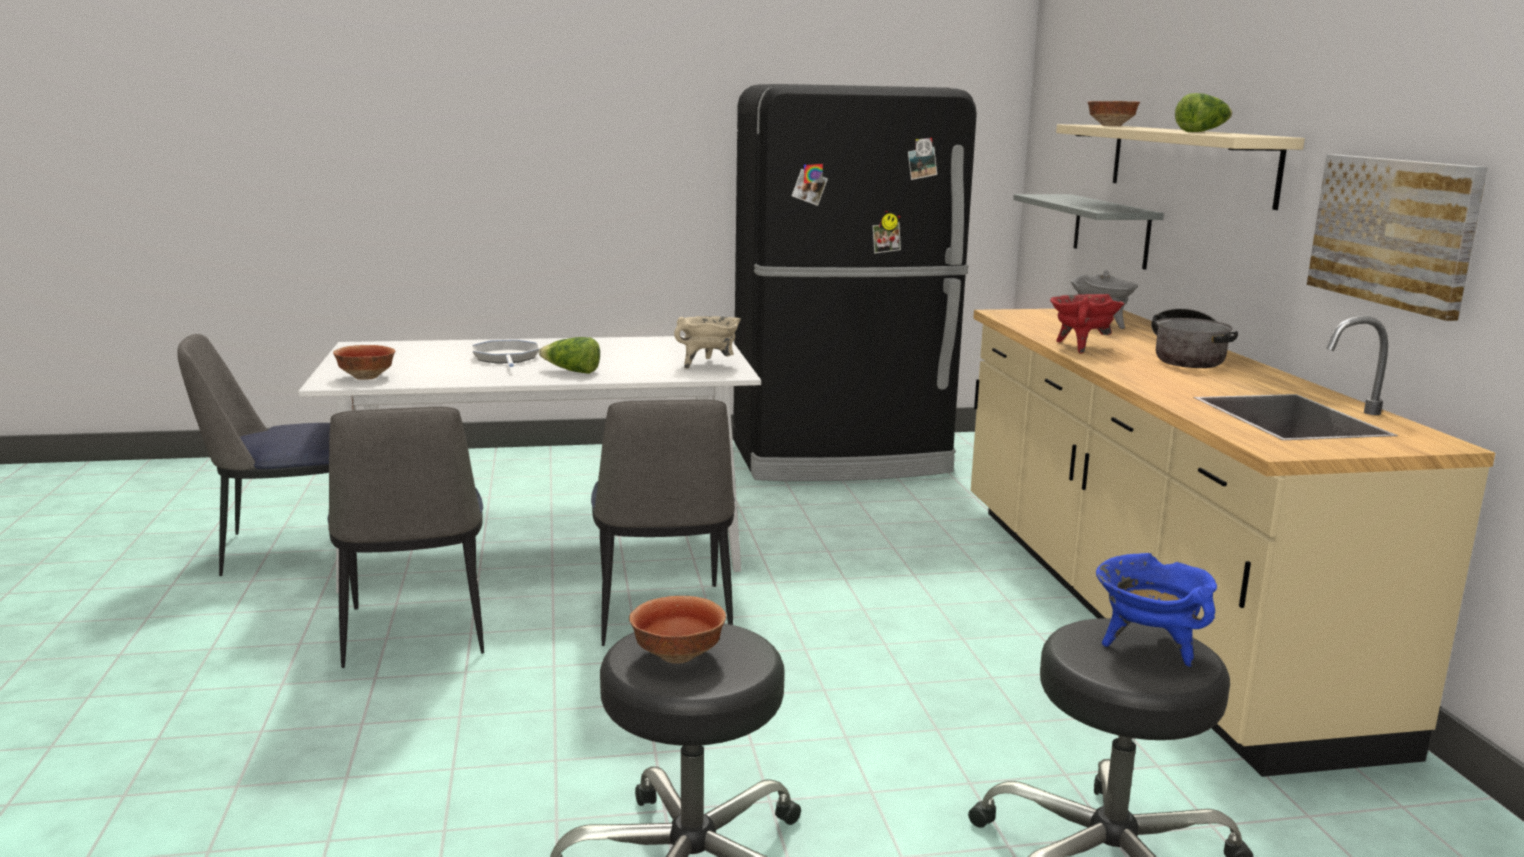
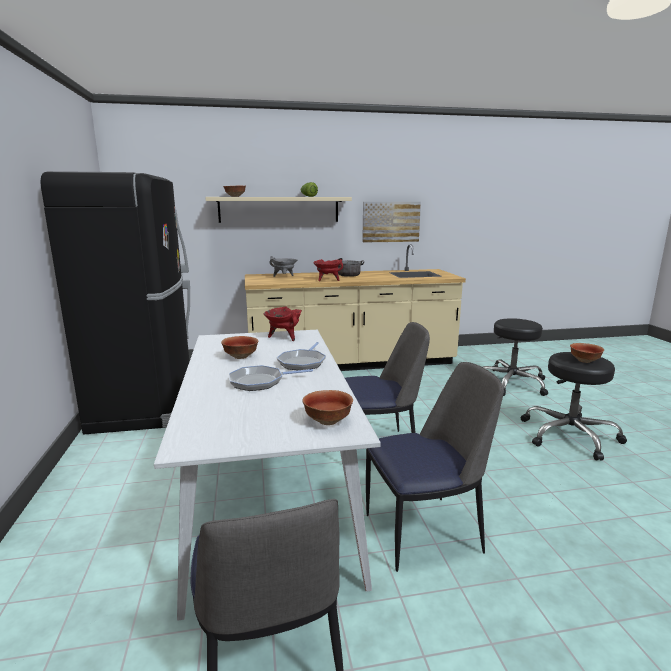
camera: 90 degrees left, 0 degrees up
lettuce [539,337,600,374] -> frying pan [277,342,326,370]
beige cooking pot [674,316,741,369] -> red cooking pot [264,307,302,341]
grey shelf [1013,194,1164,270] -> none
blue cooking pot [1096,553,1217,667] -> none
none -> bowl [221,336,259,359]

